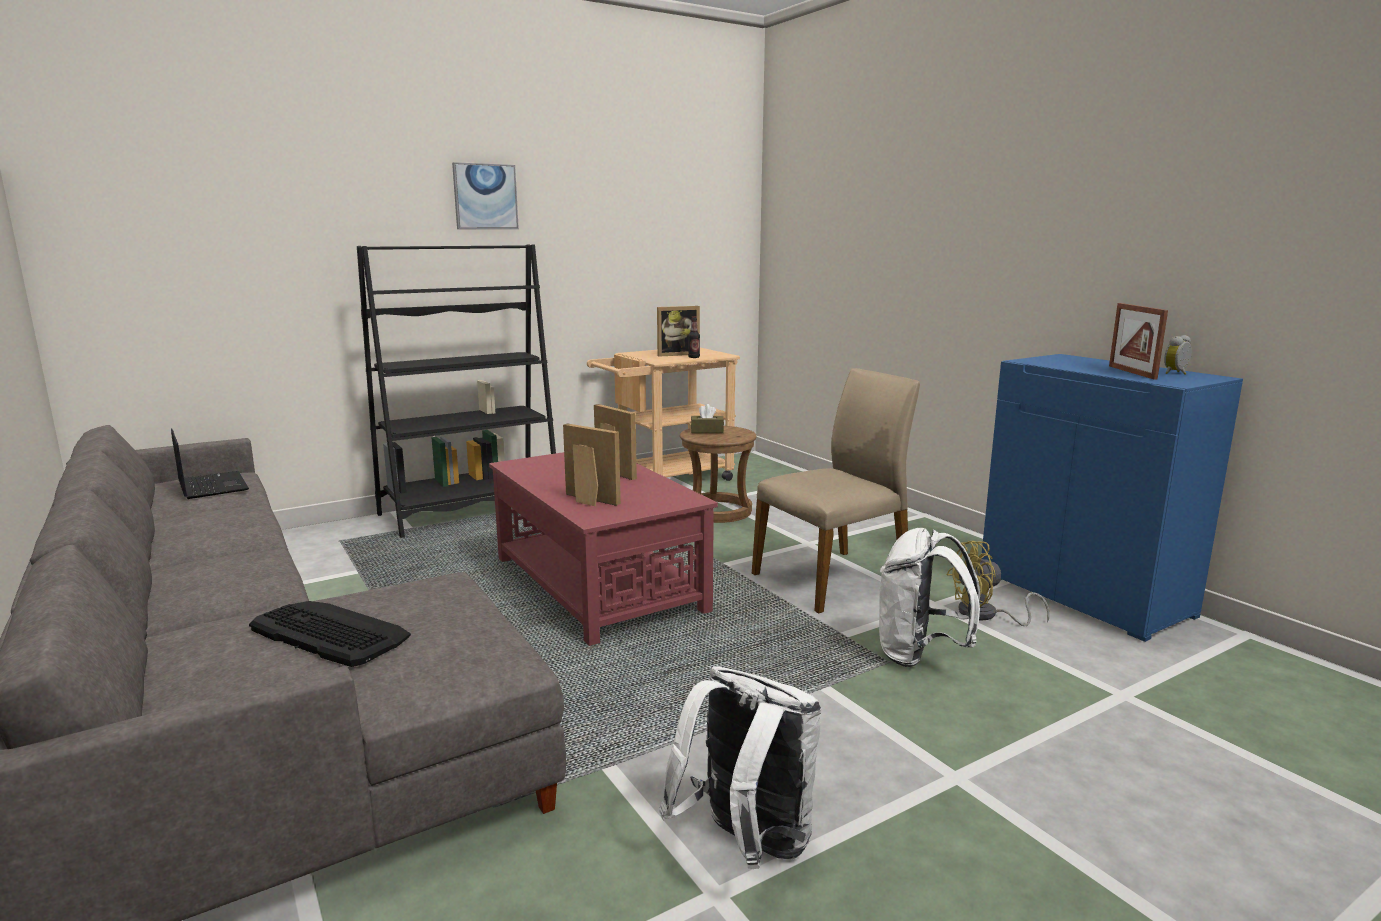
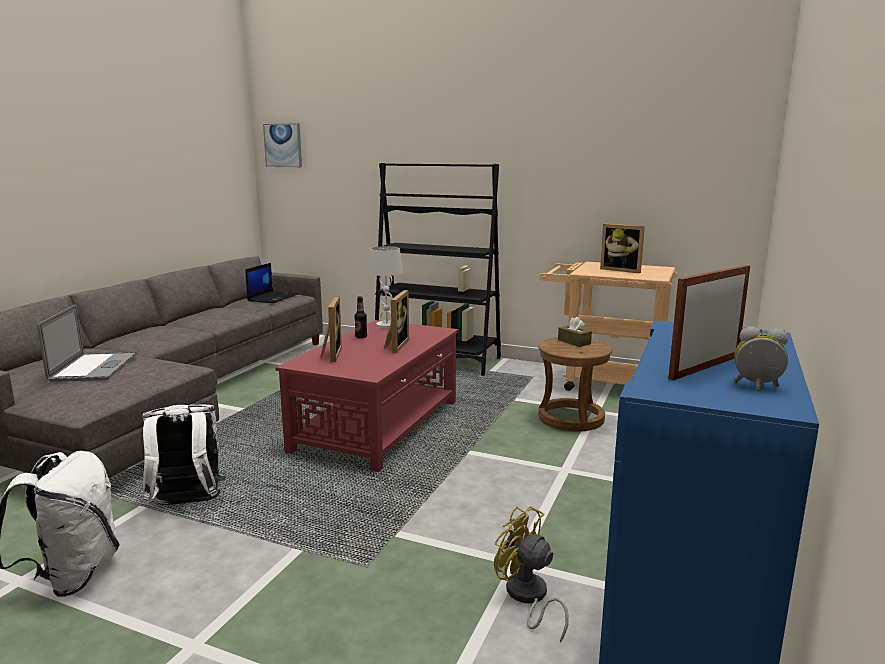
camera: 55 degrees right, 0 degrees up
keyboard [249,601,411,667] -> laptop [37,304,137,382]
picture [452,162,519,229] -> picture moved to [263,123,302,167]
bottle [688,316,700,358] -> bottle moved to [354,296,367,339]
beige chair [752,368,920,613] -> none
white backpack [879,528,980,667] -> white backpack moved to [142,405,225,505]
none -> white table lamp [368,246,403,329]

